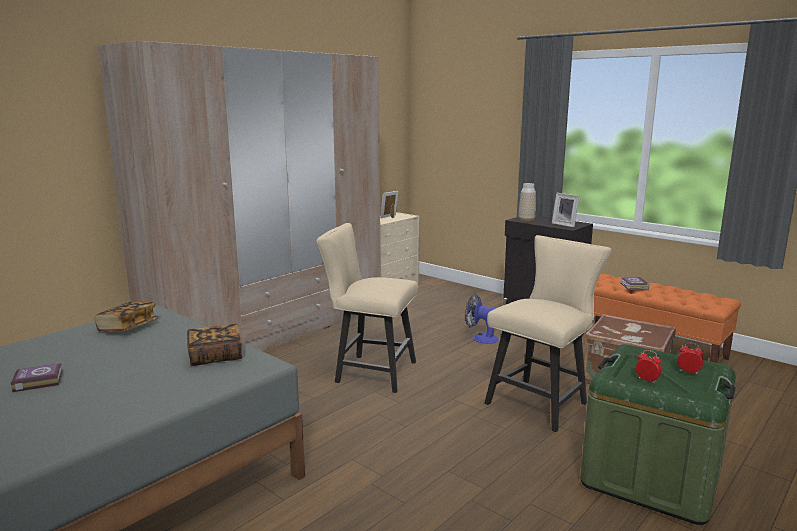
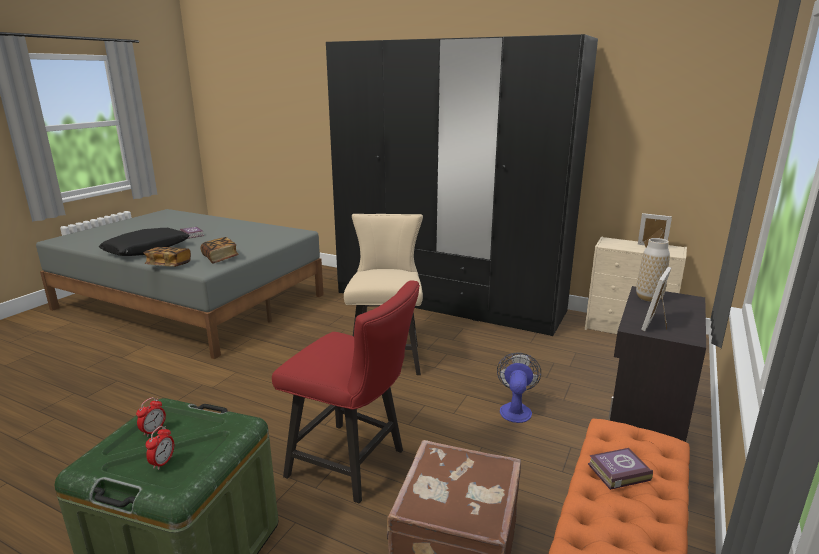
camera: 75 degrees right, 5 degrees up
book [94,301,158,332] -> book moved to [144,247,191,267]
beige wardrobe [98,41,381,351] -> black wardrobe [326,34,598,336]
beige chair [485,235,612,432] -> red chair [272,280,420,503]
none -> black pillow [99,228,189,256]

